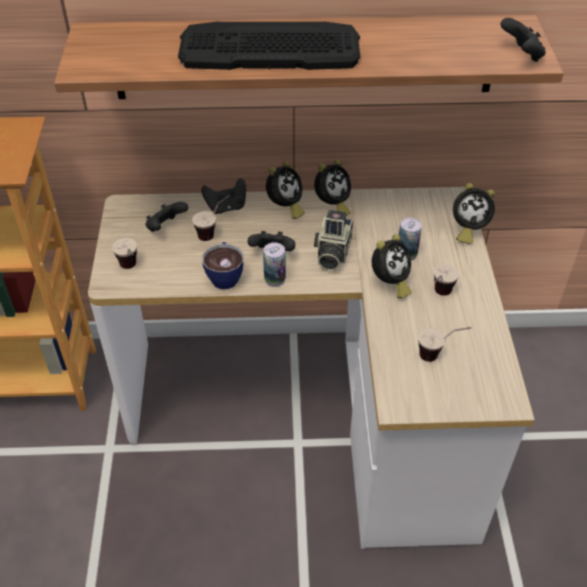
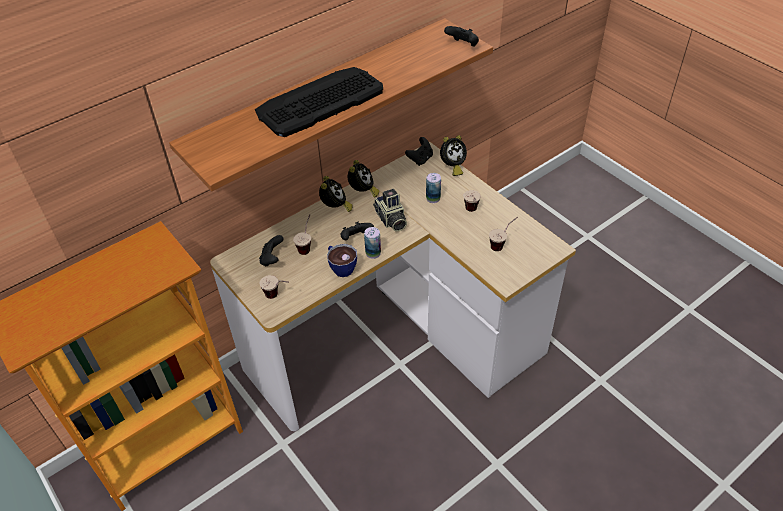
camera: 35 degrees left, 0 degrees up
black game controller [201,178,246,214] -> black game controller moved to [405,137,433,166]
alarm clock [372,234,411,299] -> none

